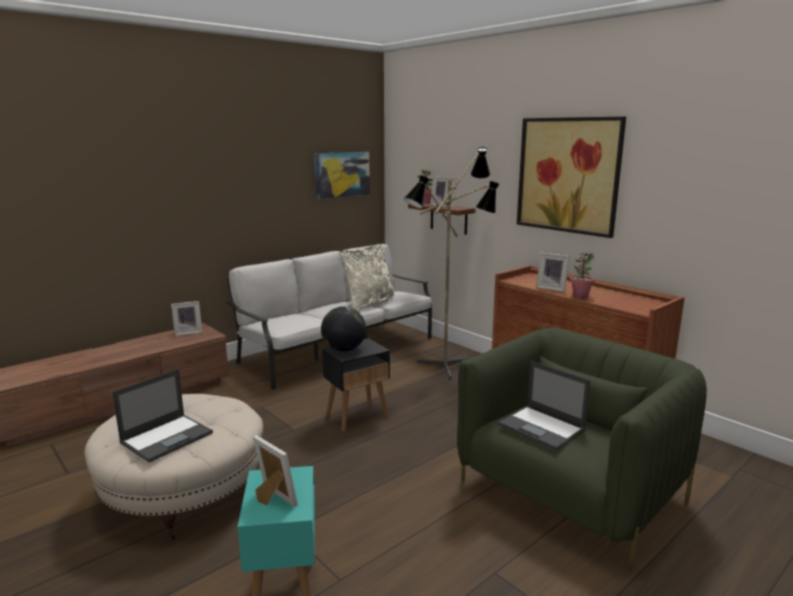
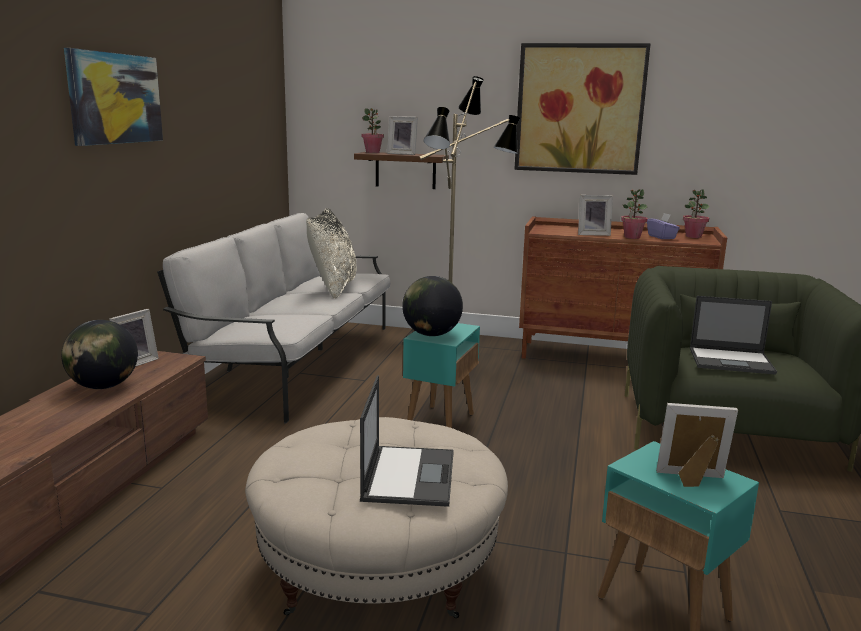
camera: 35 degrees left, 0 degrees up
picture [314,152,370,199] -> picture moved to [64,48,163,146]
black side table [322,338,390,432] -> turquoise side table [403,323,480,428]
none -> globe [61,320,138,389]
none -> purple tissue box [647,213,680,239]
none -> potted plant [683,189,710,238]

